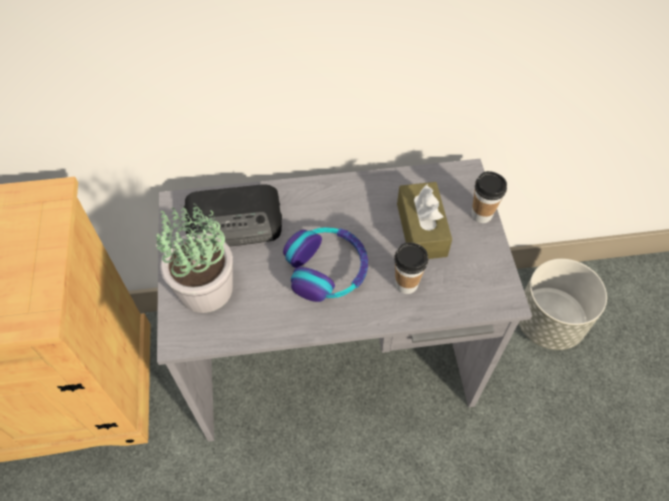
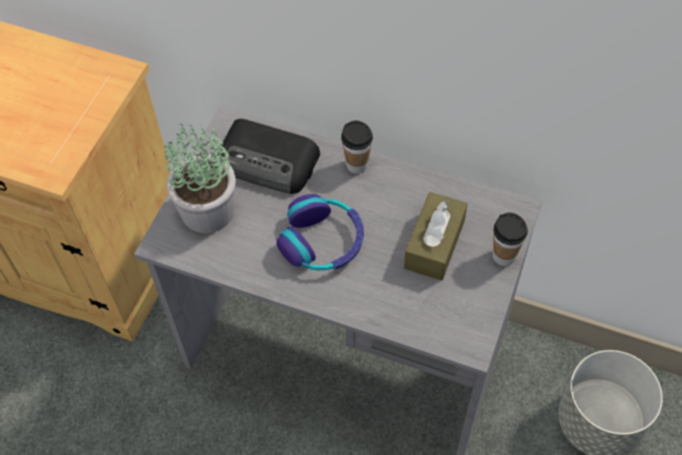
camera: 30 degrees right, 0 degrees up
cup [394,242,428,294] -> cup moved to [341,120,373,174]

